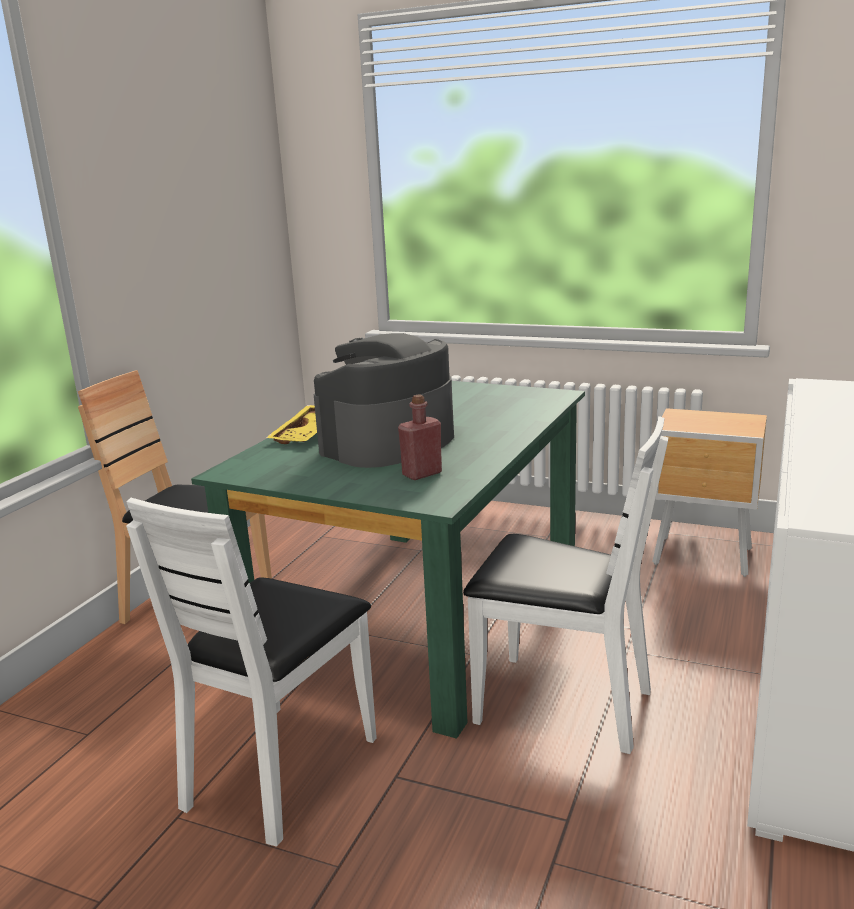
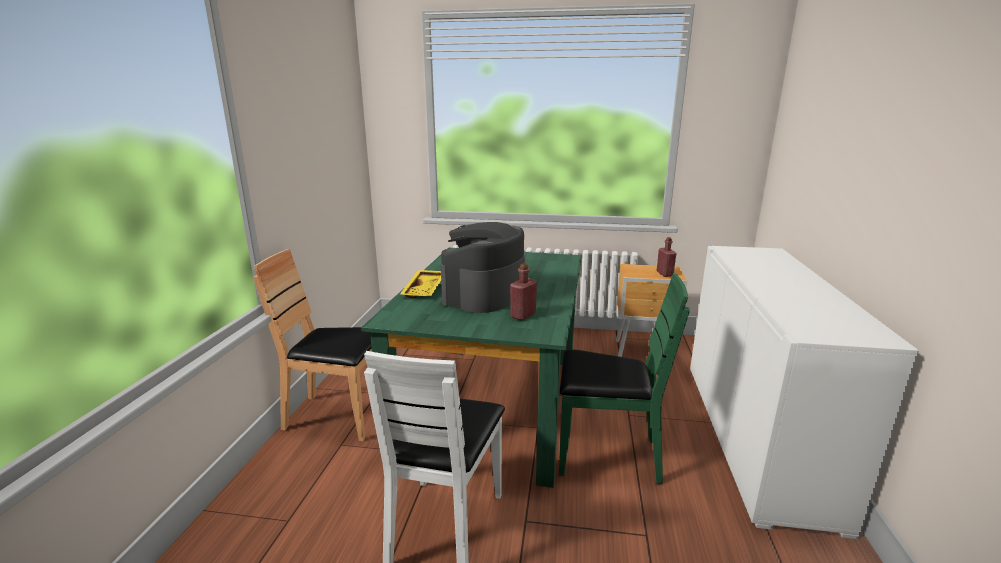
camera: 15 degrees left, 0 degrees up
white chair [463,416,668,754] -> green chair [559,273,690,484]
none -> red bottle [657,237,676,277]

